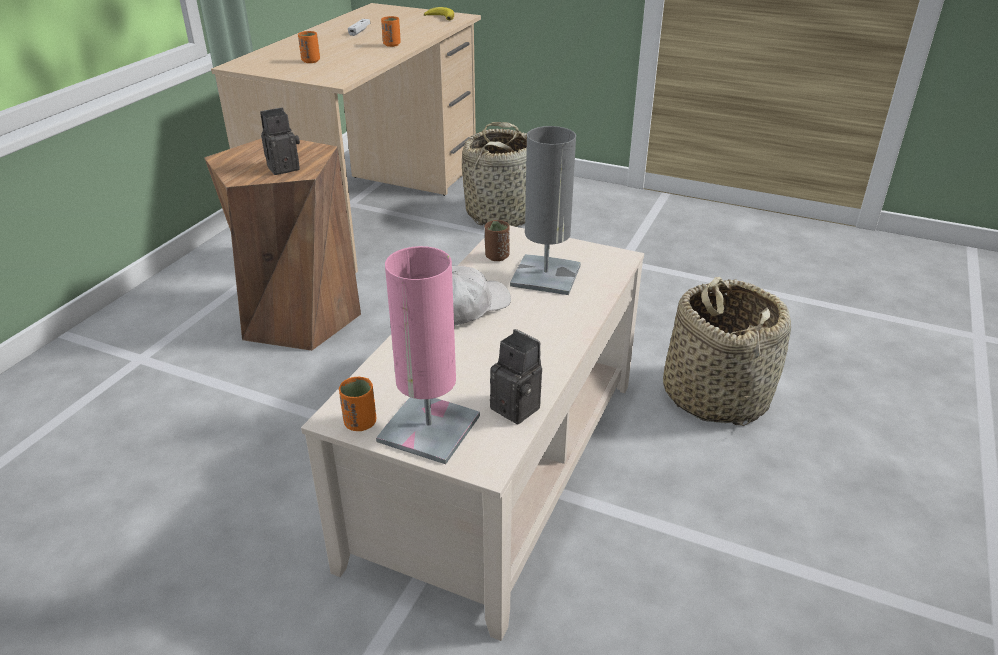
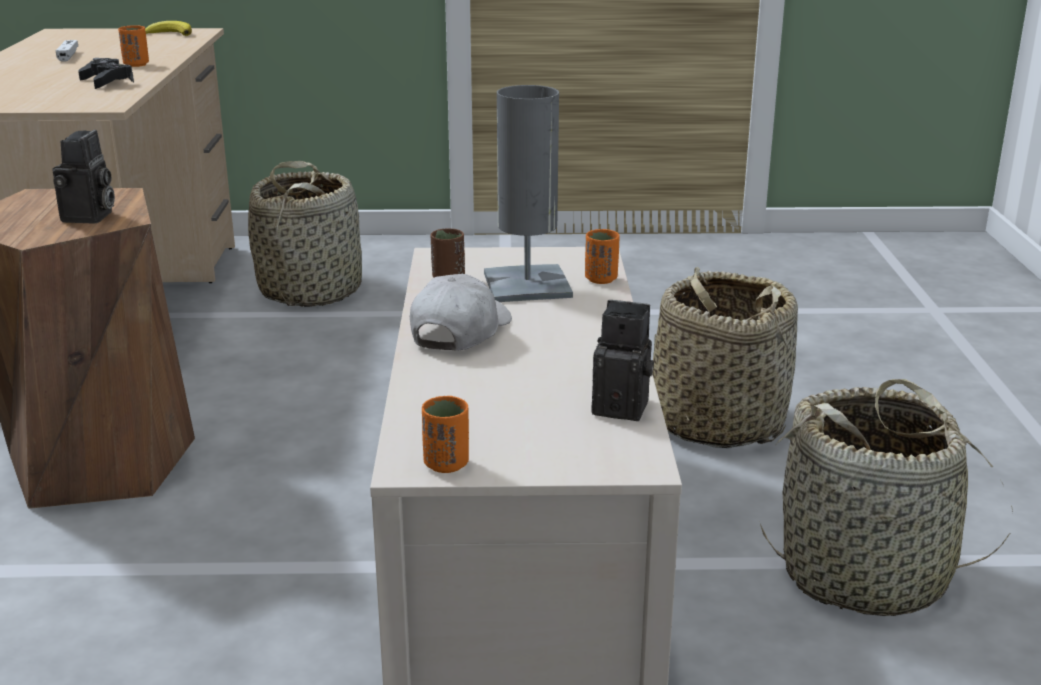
camera: 25 degrees left, 10 degrees down
camera [260,108,300,175] -> camera turned 150 degrees clockwise [53,130,115,223]
orange cup [298,31,320,63] -> orange cup moved to [585,229,619,284]
pink table lamp [376,246,480,464] -> none
none -> black game controller [78,58,134,89]
none -> basket [759,379,1013,616]

